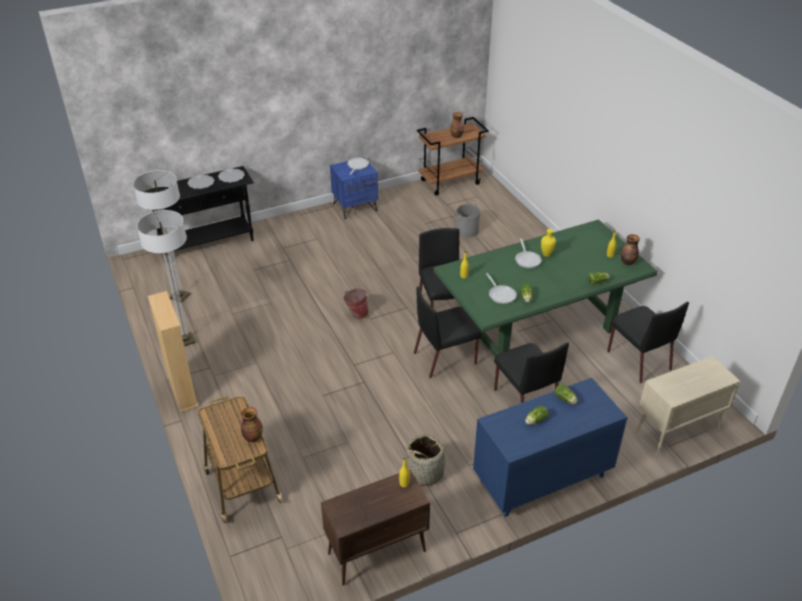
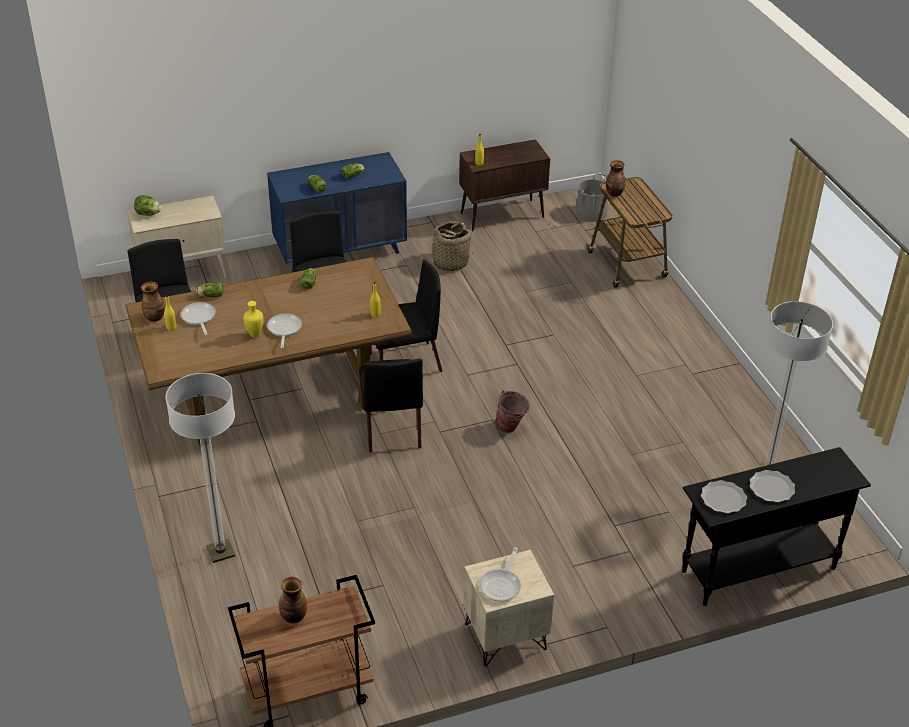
camera: 175 degrees left, 0 degrees up
floor lamp [137,210,196,346] -> floor lamp moved to [166,373,235,563]
beige bookcase [148,291,199,412] -> none
blue nightstand [330,157,378,219] -> beige nightstand [463,550,554,667]
green dining table [433,220,658,357] -> brown dining table [126,257,412,446]
grey bucket [455,199,480,238] -> grey bucket moved to [576,173,608,222]
frying pan [486,273,517,304] -> frying pan moved to [181,302,216,335]
none -> lettuce [134,195,162,216]

